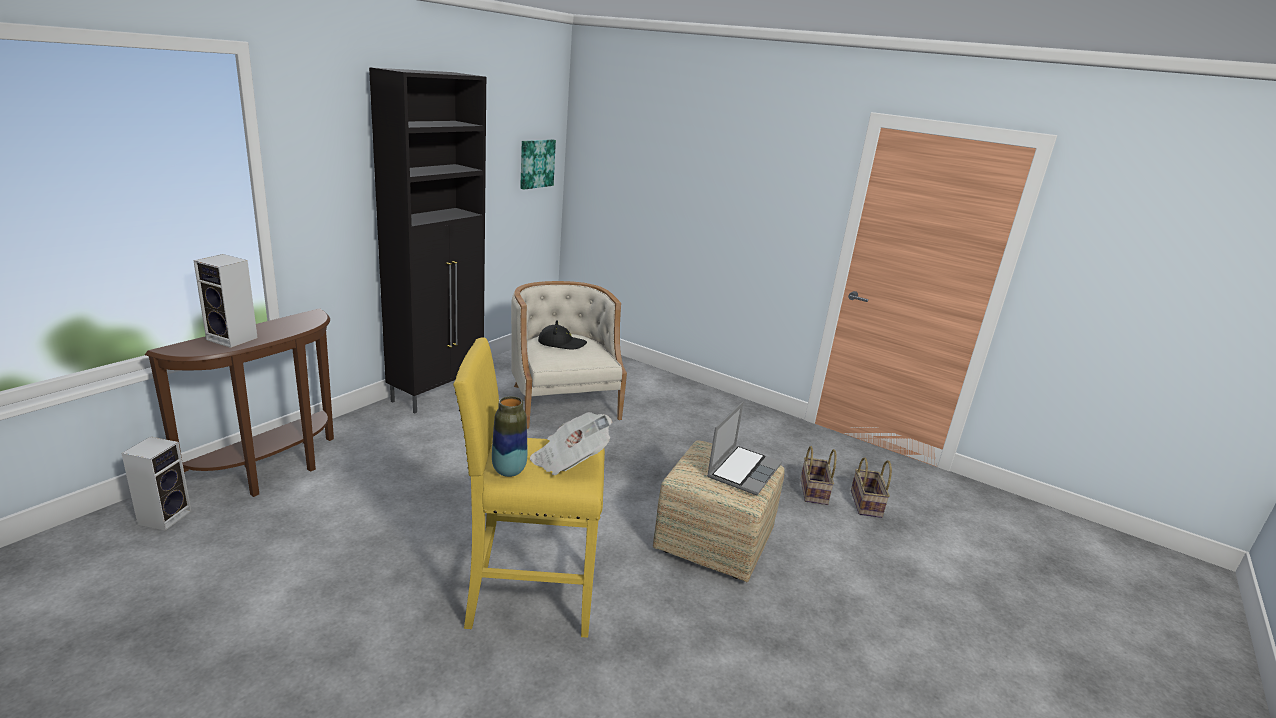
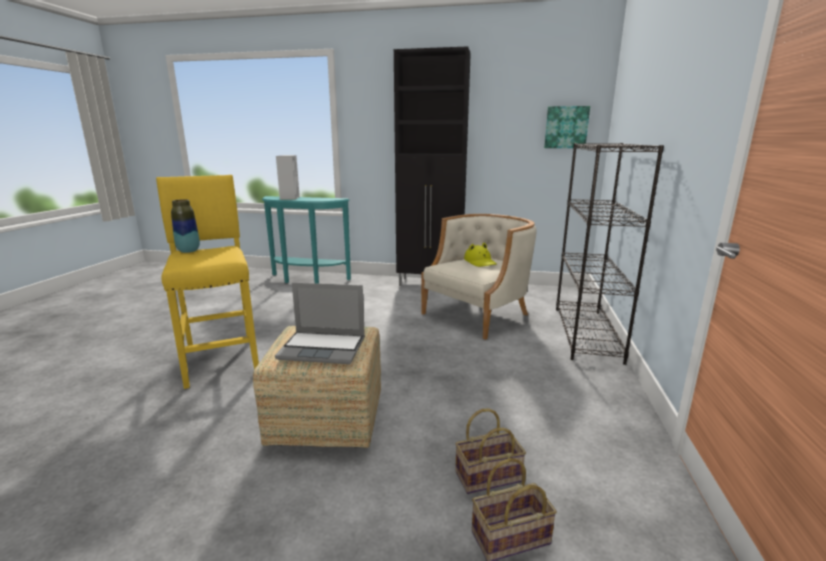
camera: 70 degrees right, 5 degrees down
speaker [121,437,191,531] -> none
brown console table [145,308,334,497] -> turquoise console table [262,196,351,284]
newspaper [530,412,612,475] -> none
black hat [538,320,587,349] -> yellow hat [464,243,497,267]
none -> black bookcase [556,143,664,365]

